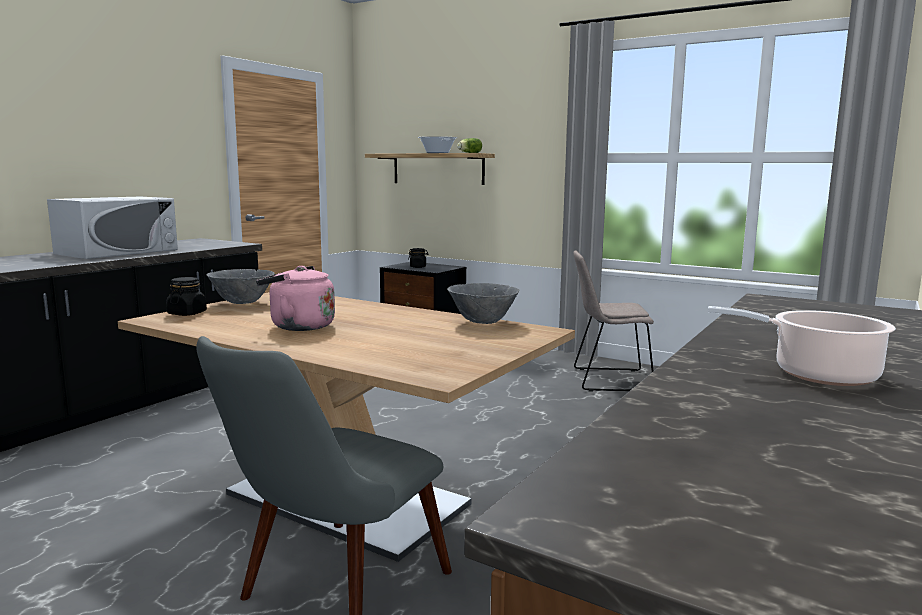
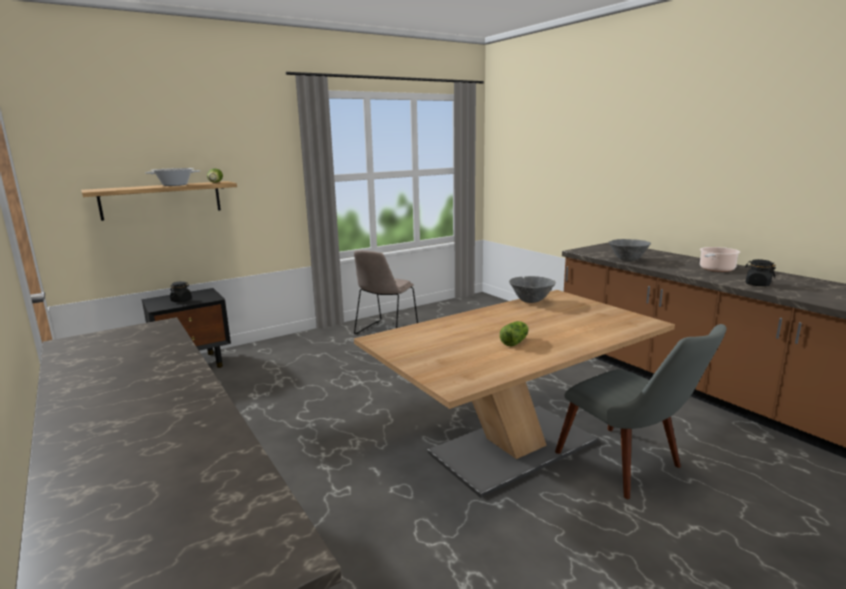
camera: 65 degrees left, 5 degrees up
white microwave [47,197,178,259] -> none
black jar [166,277,207,316] -> black jar moved to [745,259,776,286]
grey bowl [206,269,275,304] -> grey bowl moved to [609,239,651,262]
pink kettle [256,266,335,331] -> lettuce [500,321,529,346]

